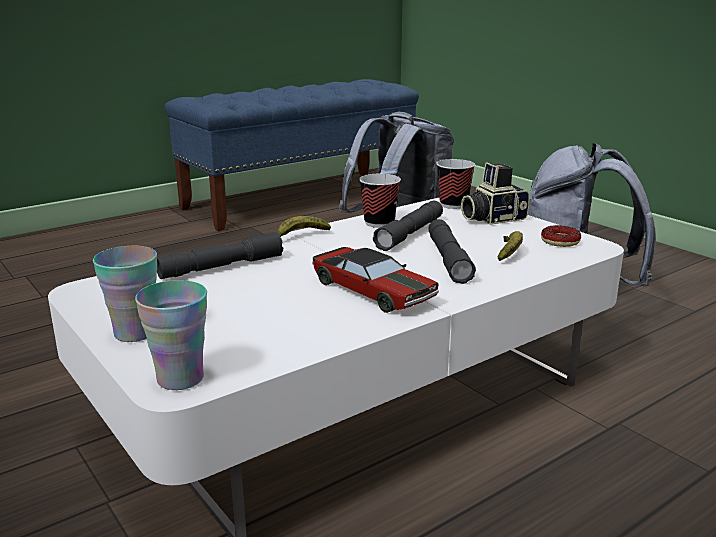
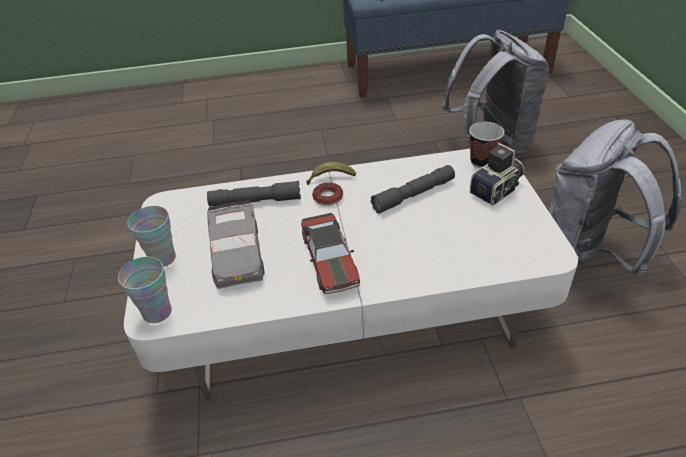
camera: 30 degrees right, 20 degrees up
cup [359,174,401,228] -> none
grey flashlight [428,219,476,284] -> none
camera [461,162,530,225] -> camera turned 135 degrees clockwise [470,143,524,205]
banana [498,231,523,261] -> none
donut [541,225,581,247] -> donut moved to [312,182,343,206]
none -> grey toy car [207,200,265,289]

